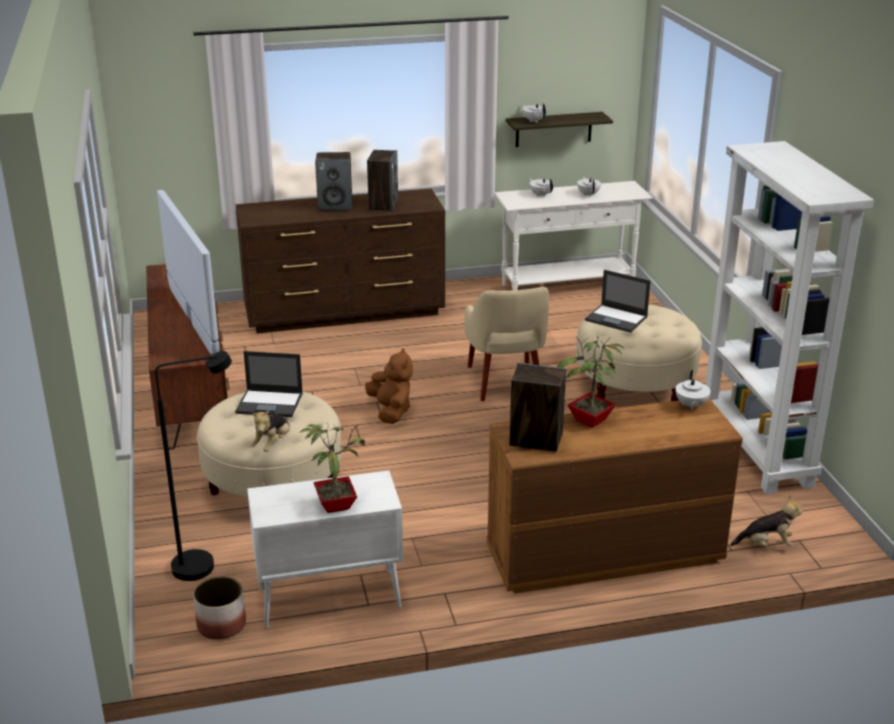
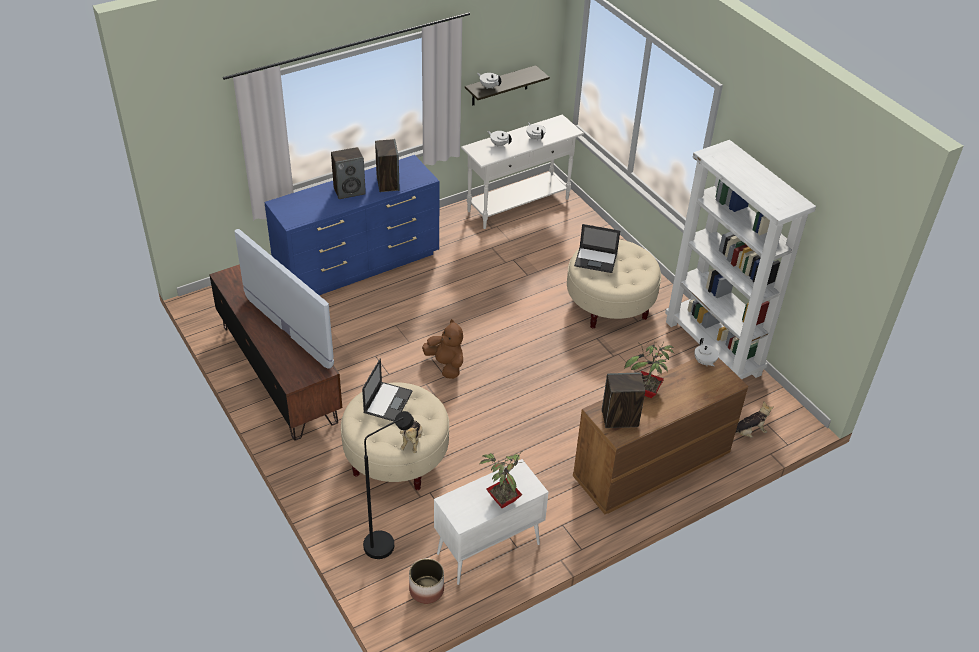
camera: 20 degrees left, 15 degrees up
laptop [235,351,303,417] -> laptop turned 60 degrees counterclockwise [362,358,413,421]
brown dresser [236,189,445,334] -> blue dresser [264,155,439,295]
beige armchair [465,287,549,401] -> none

